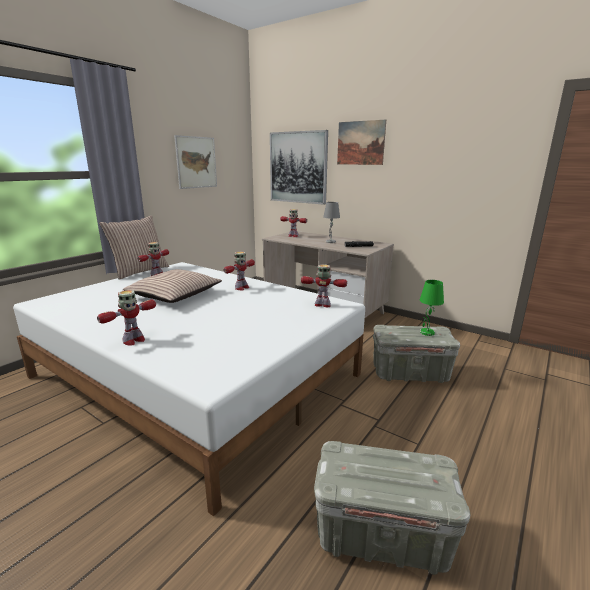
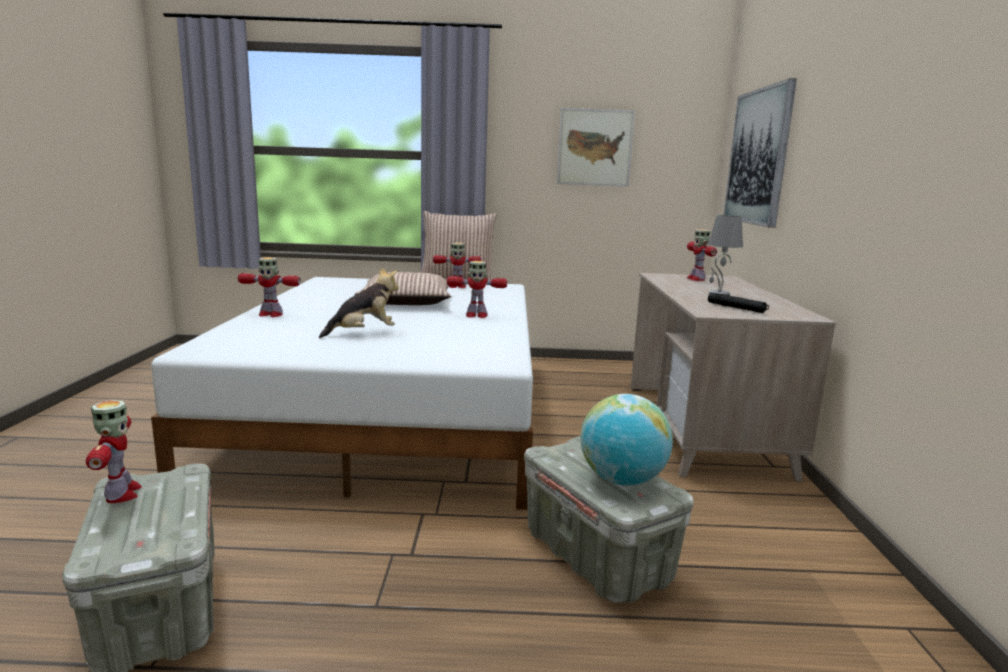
camera: 55 degrees right, 5 degrees down
toy robot [301,264,347,307] -> toy robot moved to [86,400,142,503]
picture [337,119,386,165] -> none
green table lamp [419,280,444,336] -> globe [580,394,673,486]
none -> plush toy [319,267,399,338]

